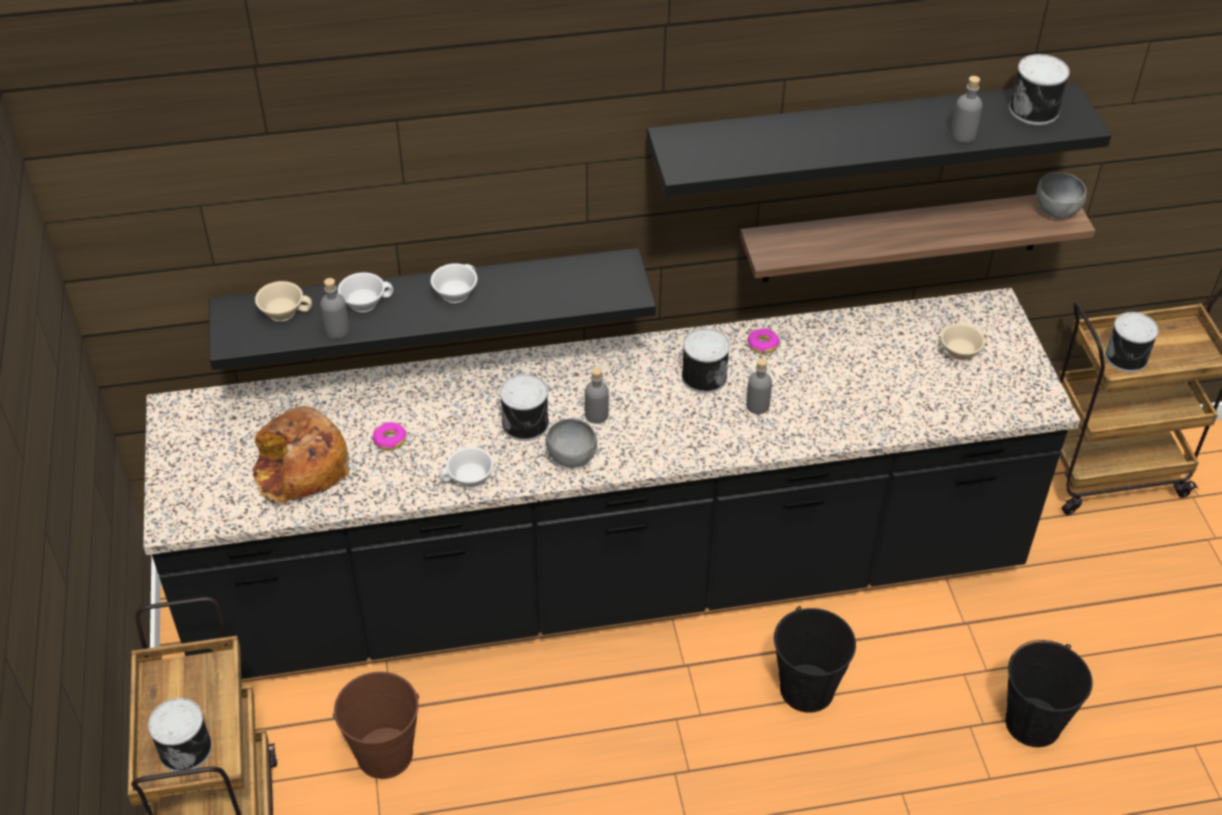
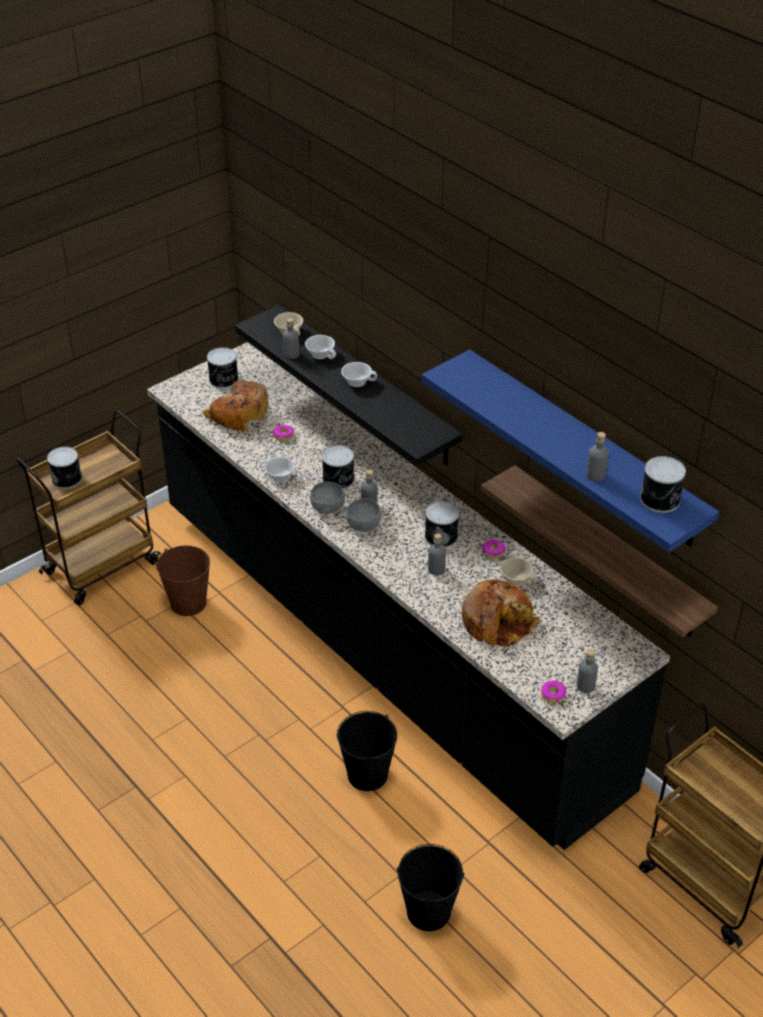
camera: 60 degrees right, 5 degrees down
black shelf [647,82,1111,197] -> blue shelf [422,349,719,553]
beige cup [941,324,987,361] -> beige cup moved to [500,557,537,586]
grey bowl [1037,172,1087,219] -> grey bowl moved to [346,499,381,532]
can [1105,312,1159,372] -> can moved to [207,347,238,389]
none -> bread [462,579,540,647]
none -> donut [541,680,567,703]
none -> grey bottle [576,649,598,693]

